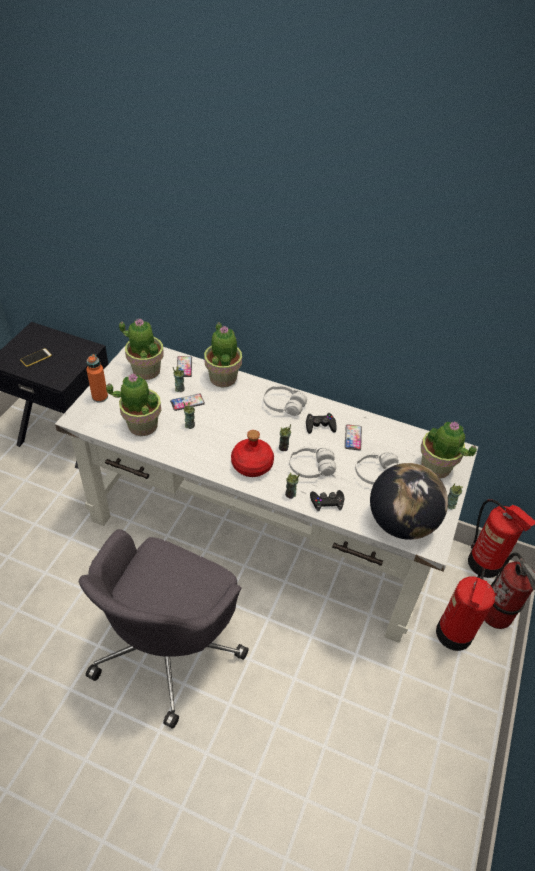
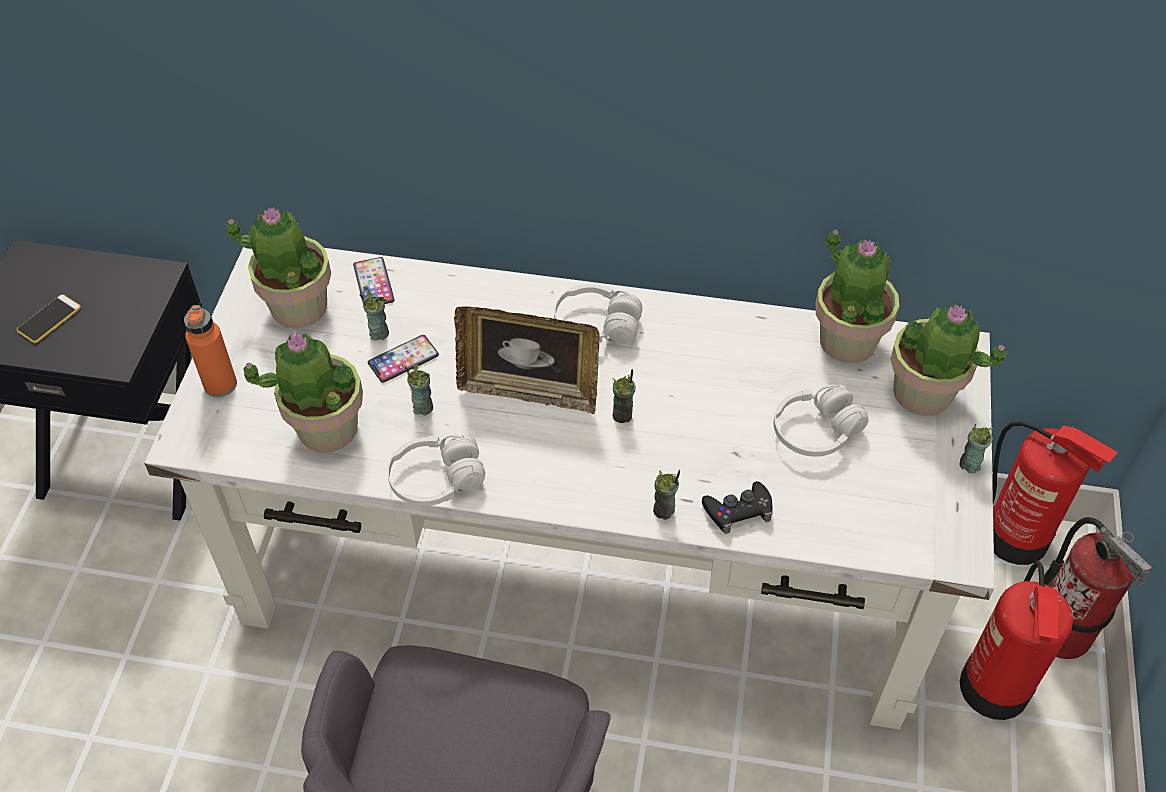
camera: 10 degrees left, 5 degrees up
potted plant [204,322,242,387] -> potted plant moved to [815,229,899,363]
red bottle [231,430,274,477] -> none
white headphones [289,446,336,478] -> white headphones moved to [387,434,485,506]
black game controller [306,413,337,434] -> none
phone [345,424,362,451] -> none
globe [370,463,448,540] -> none
none -> picture frame [454,306,600,414]

